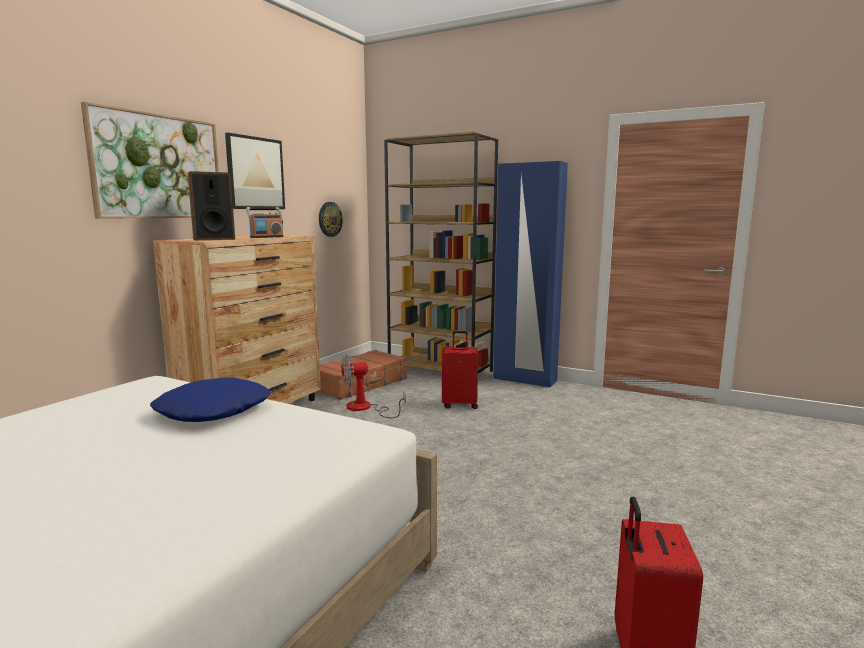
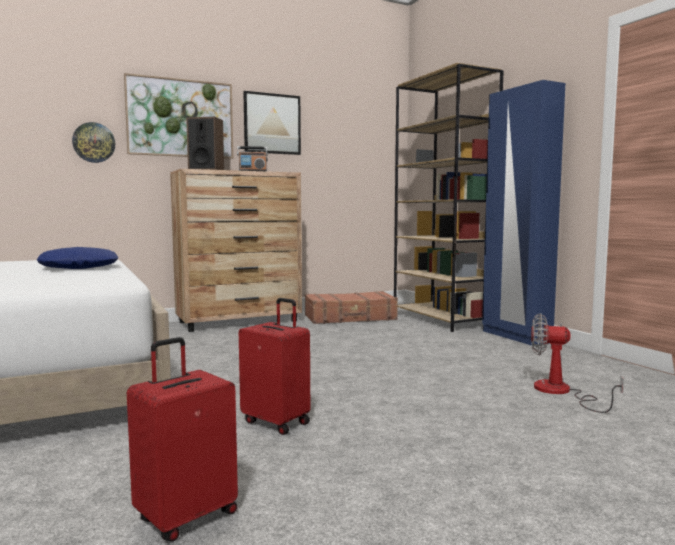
camera: 35 degrees right, 5 degrees down
wall clock [319,202,343,237] -> wall clock moved to [72,122,115,163]
fan [341,355,406,418] -> fan moved to [531,313,623,413]
red suitcase [442,331,478,409] -> red suitcase moved to [239,298,310,435]

